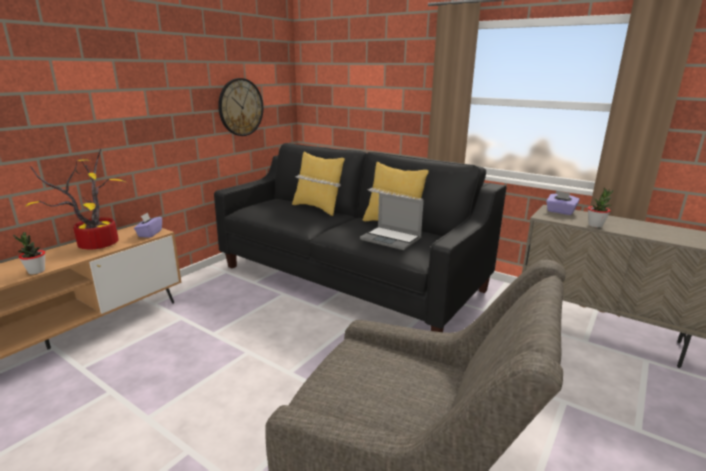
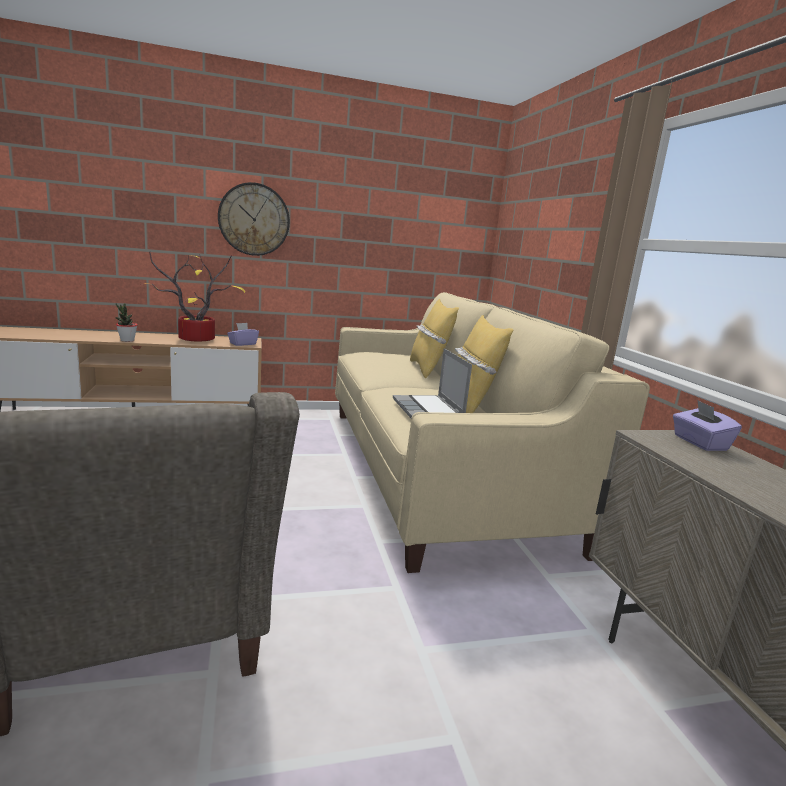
camera: 40 degrees right, 5 degrees down
black sofa [214,143,506,332] -> beige sofa [335,292,650,573]
wall clock [218,78,263,136] -> wall clock moved to [218,182,290,256]
potted plant [588,188,613,228] -> none

